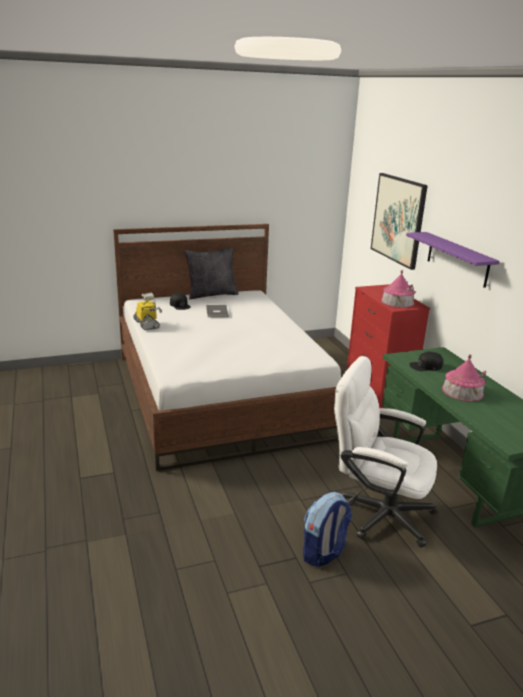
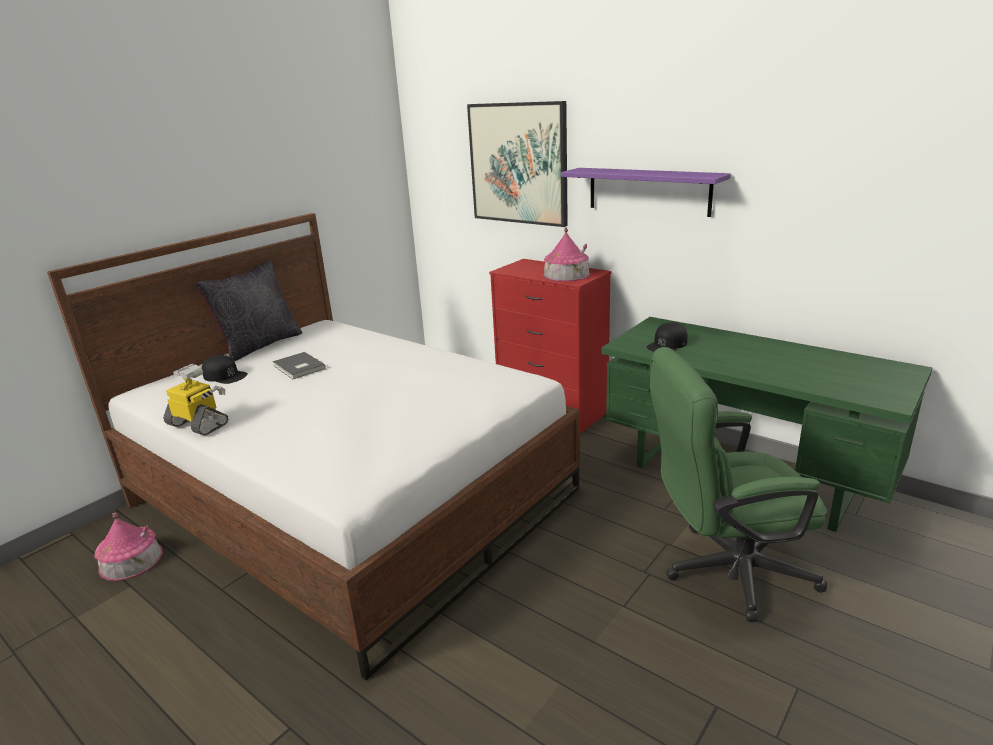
camera: 30 degrees left, 0 degrees up
backpack [303,492,352,567] -> none
white office chair [334,356,437,547] -> green office chair [650,347,827,622]
toy house [442,354,486,402] -> toy house moved to [94,512,163,581]

